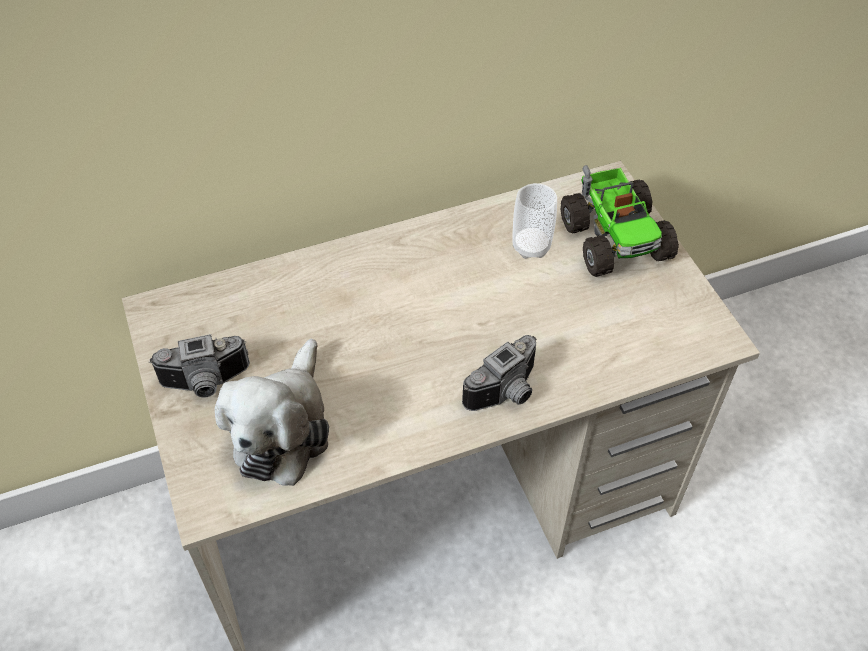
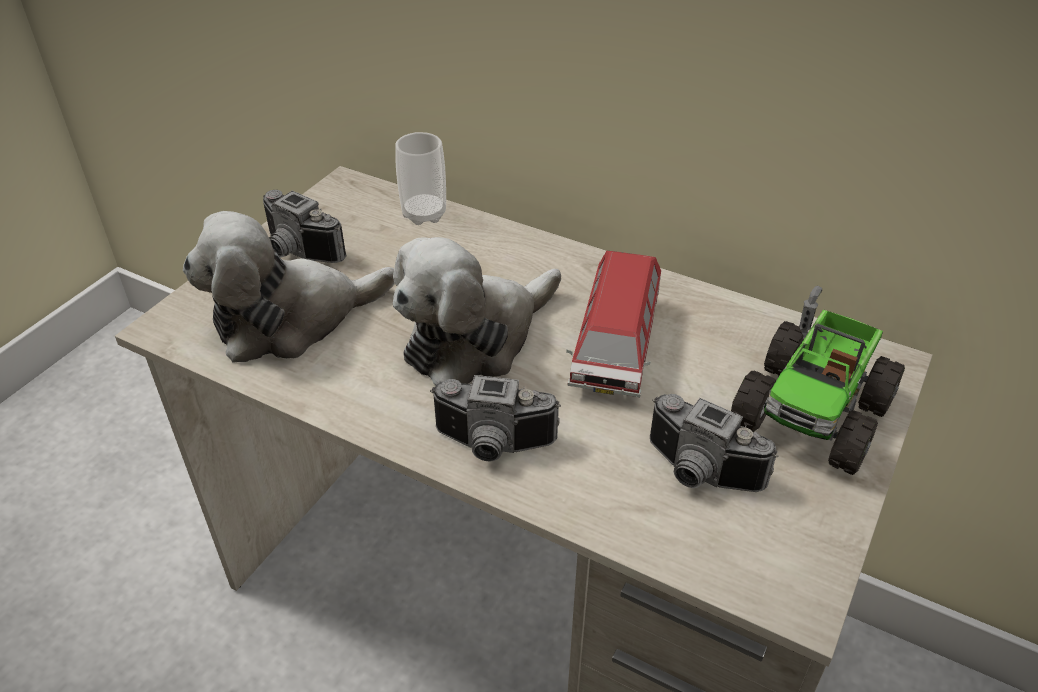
camera: 50 degrees right, 10 degrees down
cup [513,183,557,259] -> cup moved to [395,132,446,225]
none -> plush toy [393,237,561,385]
none -> toy car [566,251,661,397]
none -> camera [650,394,779,492]

